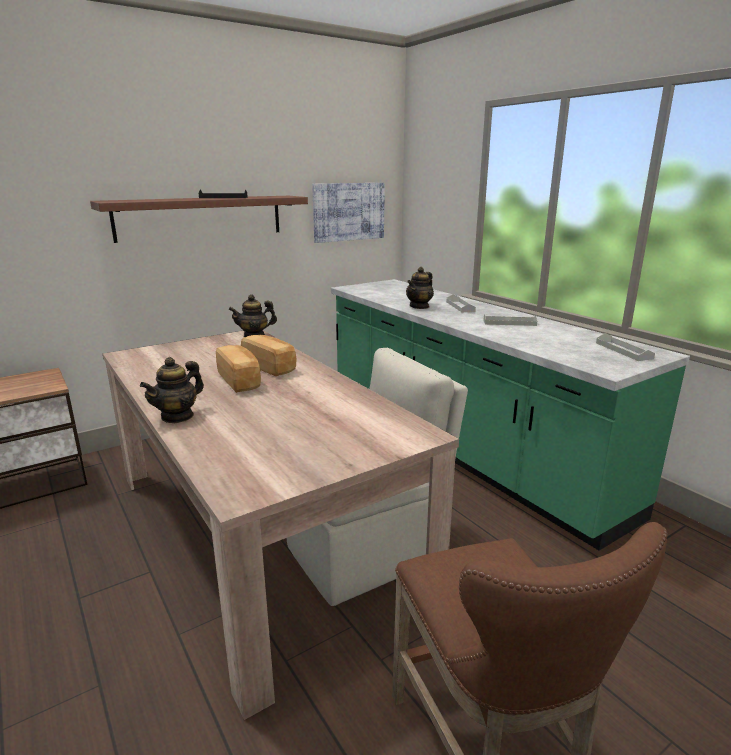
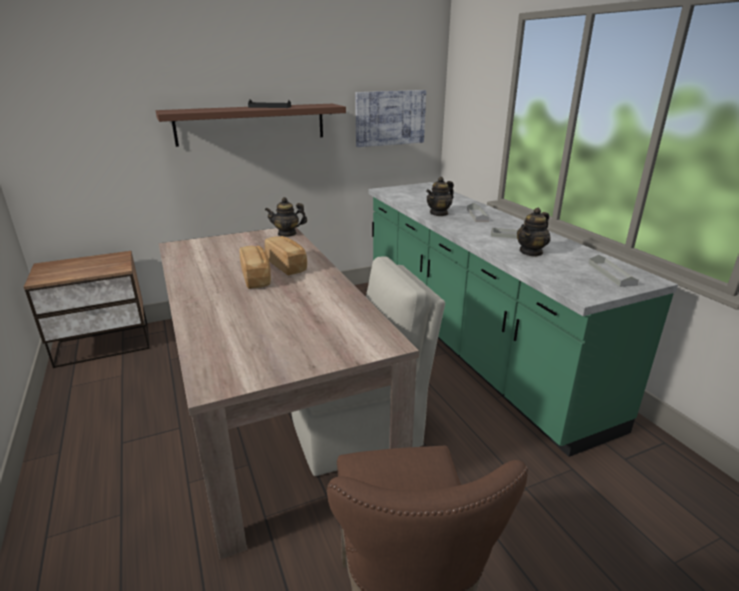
camera: 10 degrees right, 5 degrees up
teapot [140,357,204,423] -> teapot moved to [517,208,551,257]

